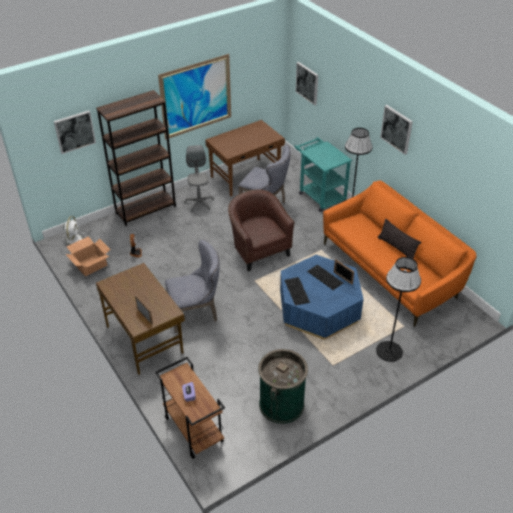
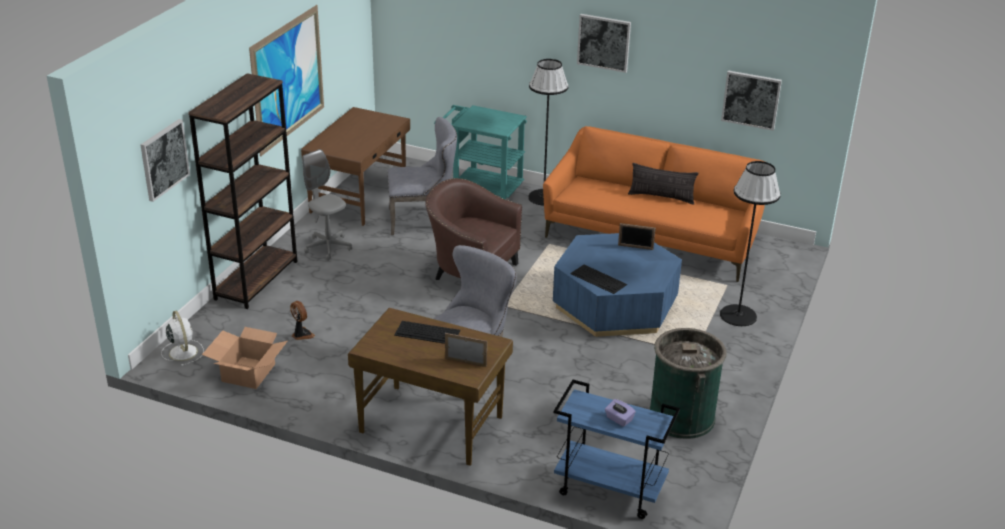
camera: 35 degrees left, 10 degrees down
brown cart [155,357,225,459] -> blue cart [553,380,680,519]
picture [296,62,318,105] -> picture moved to [721,70,782,131]
keyboard [307,264,343,290] -> keyboard moved to [394,321,461,344]

